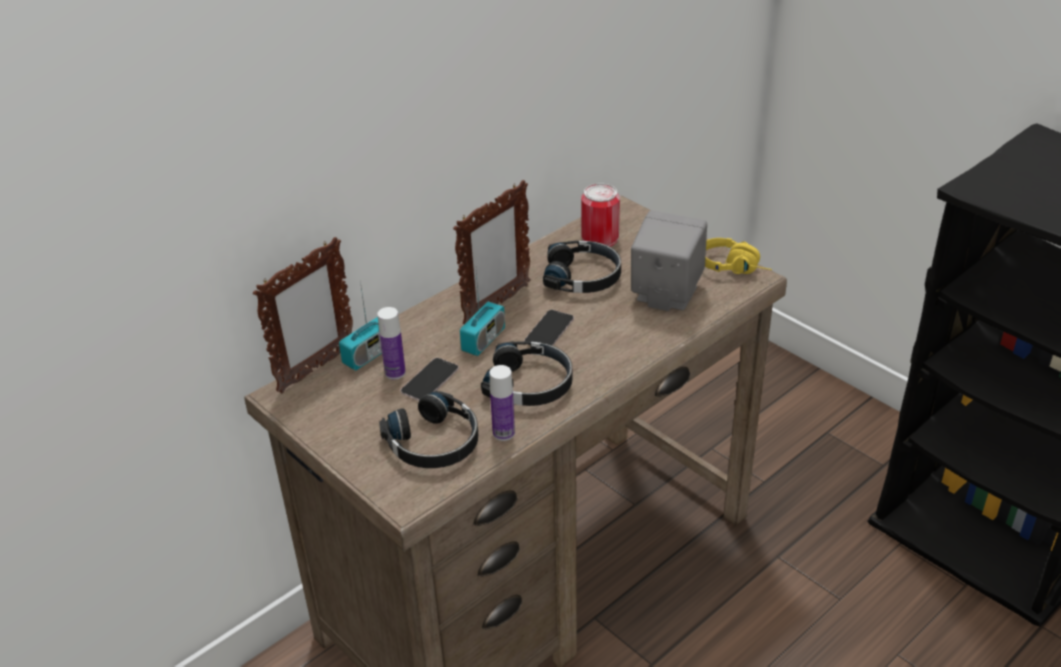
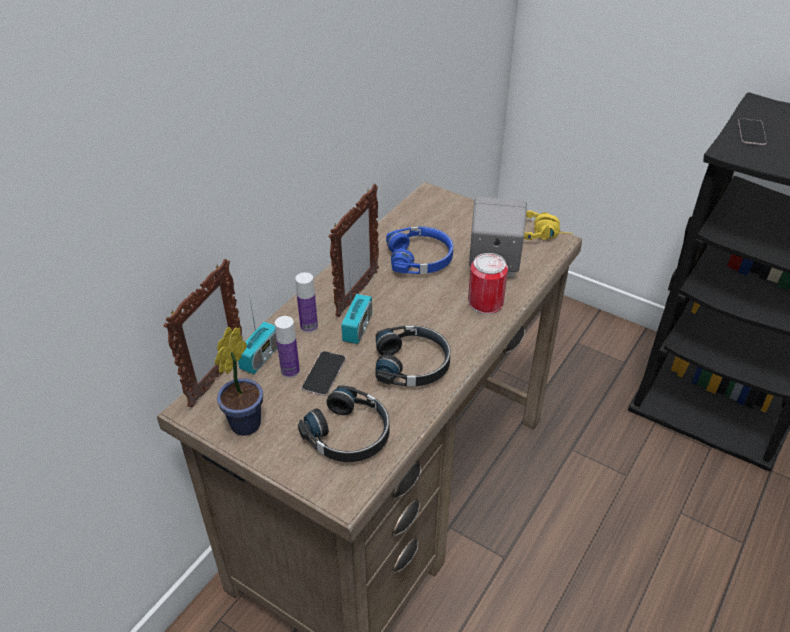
camera: 15 degrees left, 5 degrees up
bottle [489,365,515,441] -> bottle moved to [295,272,318,333]
phone [524,310,574,346] -> phone moved to [738,118,767,145]
black headphones [543,241,621,293] -> blue headphones [386,226,453,274]
can [581,184,620,247] -> can moved to [468,253,508,314]
none -> potted plant [214,327,263,436]

